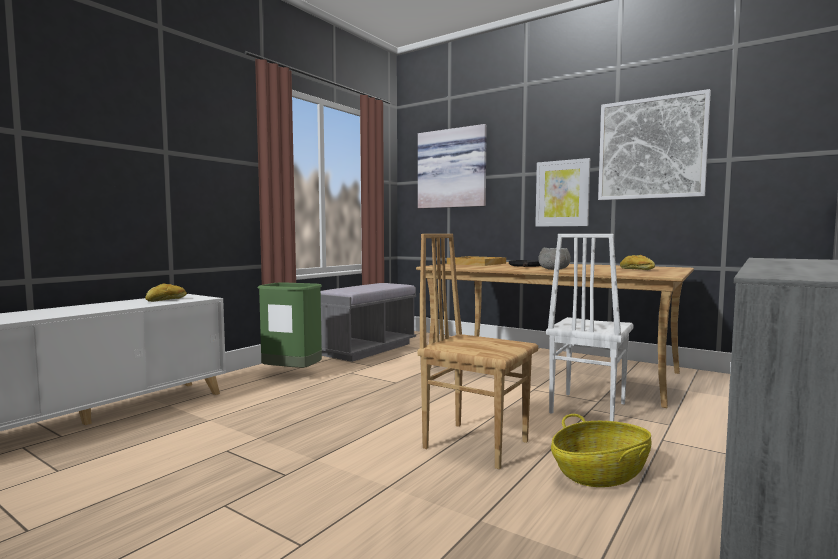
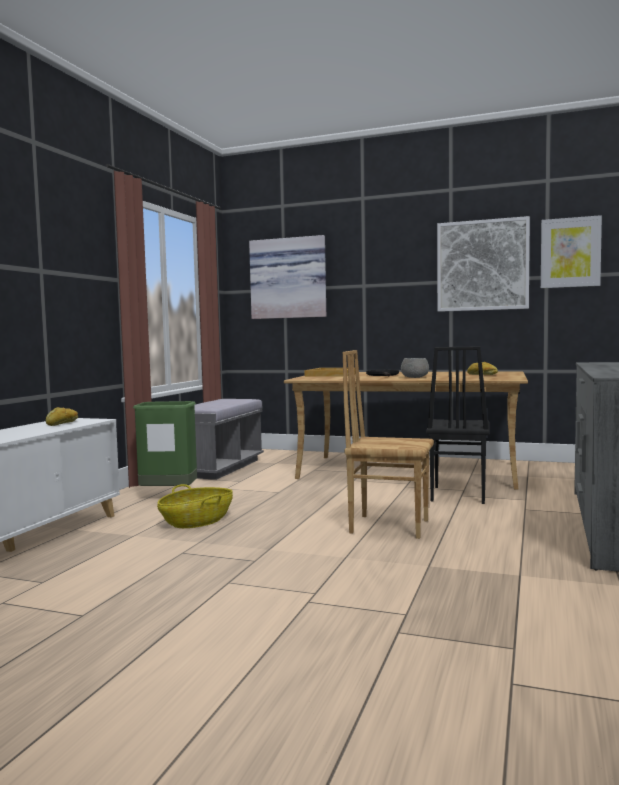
camera: 15 degrees left, 0 degrees up
picture [535,158,590,227] -> picture moved to [541,215,602,288]
white chair [546,234,634,421] -> black chair [426,346,489,504]
basket [551,414,652,487] -> basket moved to [157,484,233,528]

